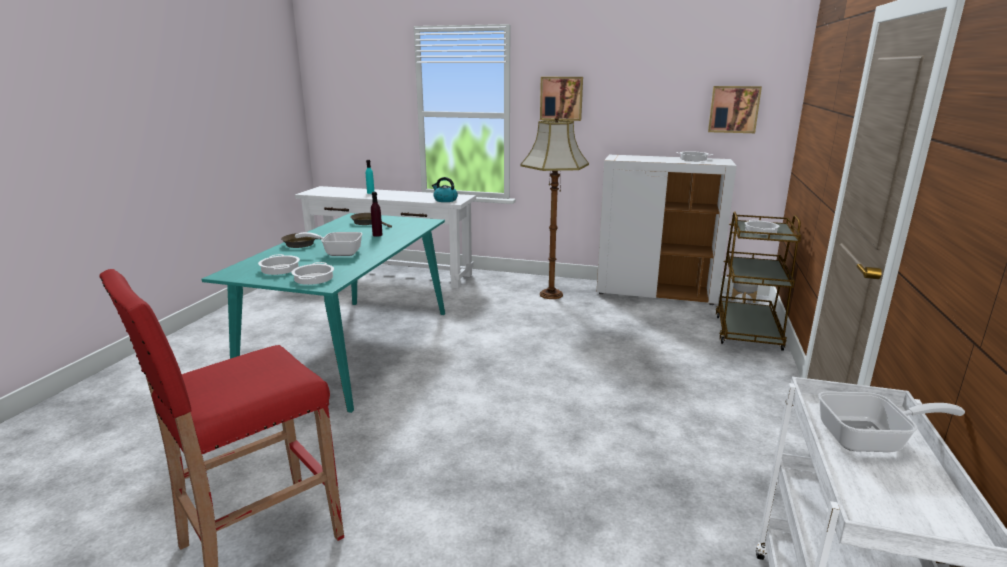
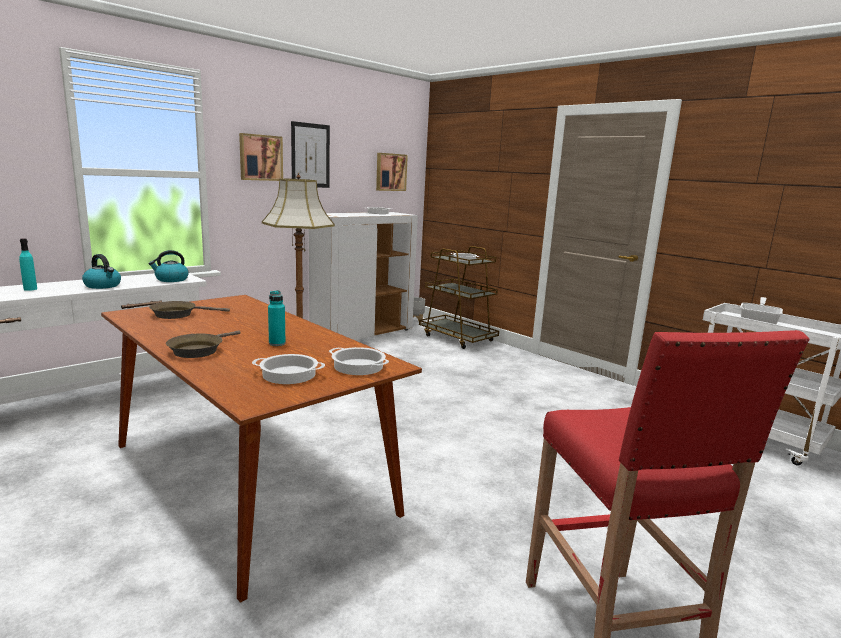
camera: 60 degrees left, 5 degrees down
turquoise dining table [202,213,445,413] -> brown dining table [101,295,422,603]
frying pan [295,232,363,256] -> turquoise bottle [268,290,285,346]
purple bottle [371,192,383,237] -> none
none -> kettle [82,254,121,289]
none -> picture [291,121,330,188]

